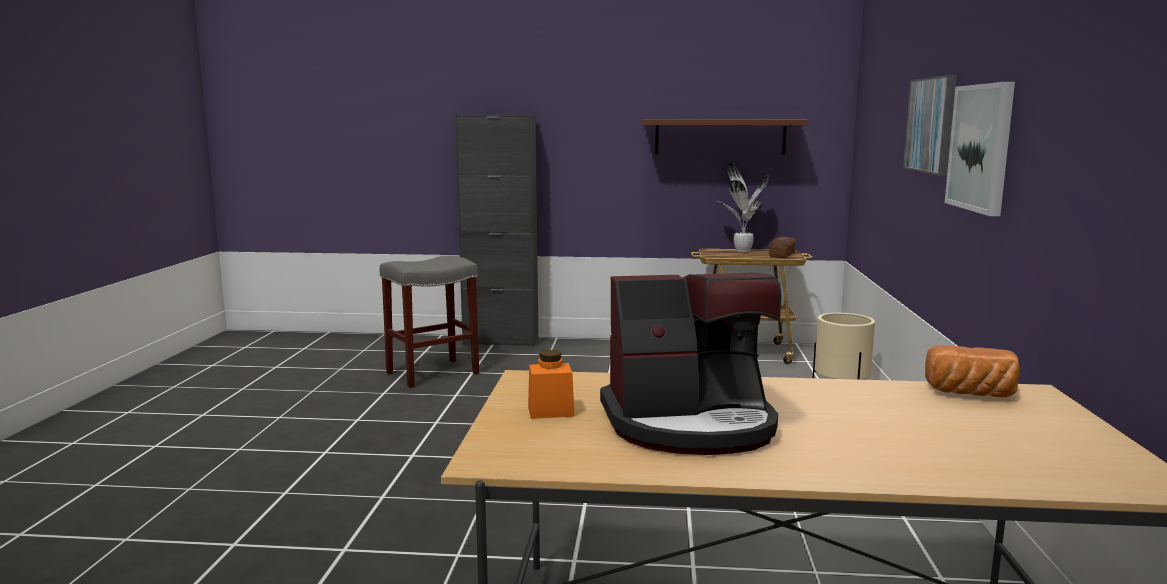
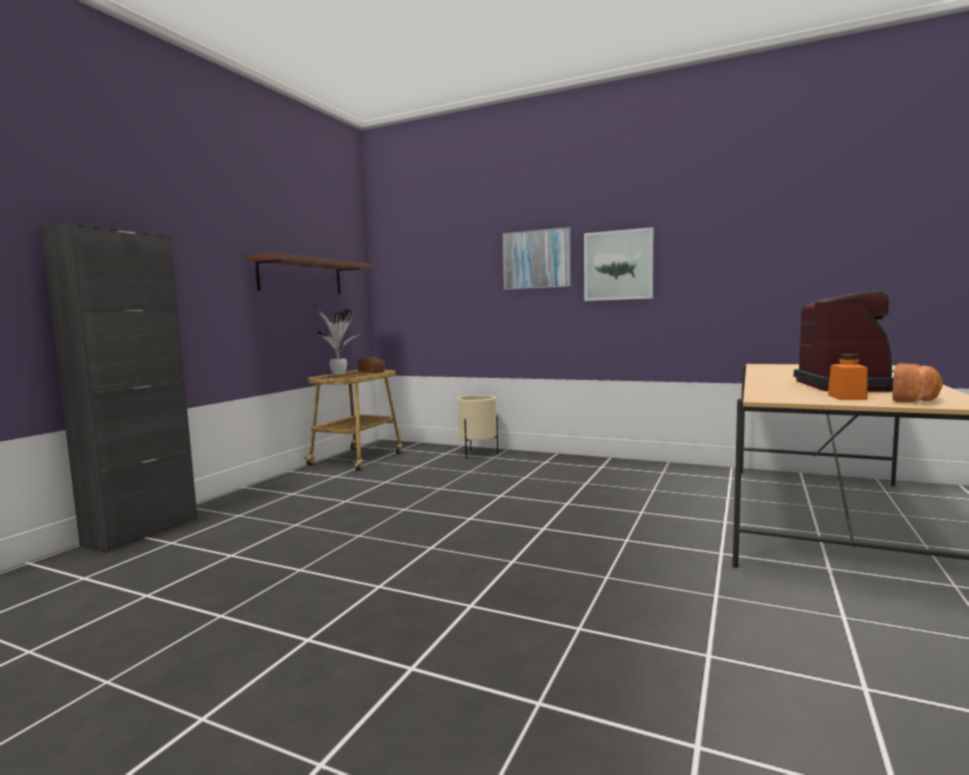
camera: 70 degrees left, 5 degrees down
grey stool [380,255,479,388] -> none
bread [925,345,1020,397] -> bread moved to [892,364,943,402]

